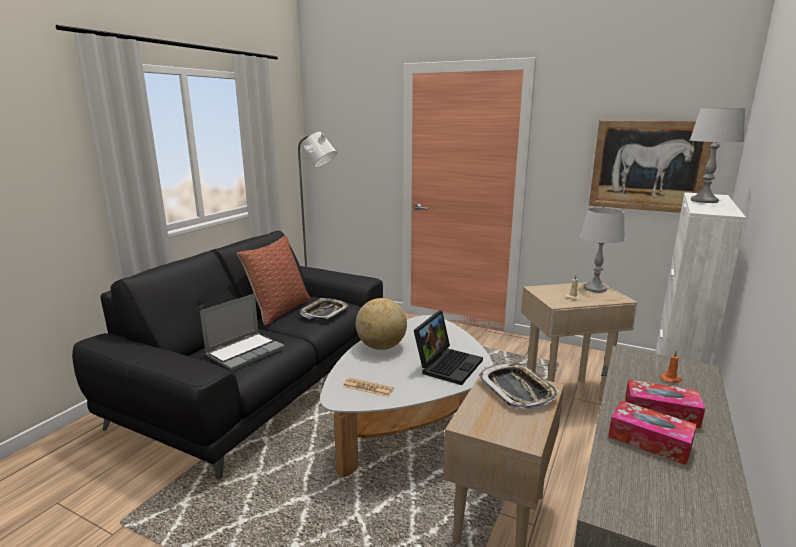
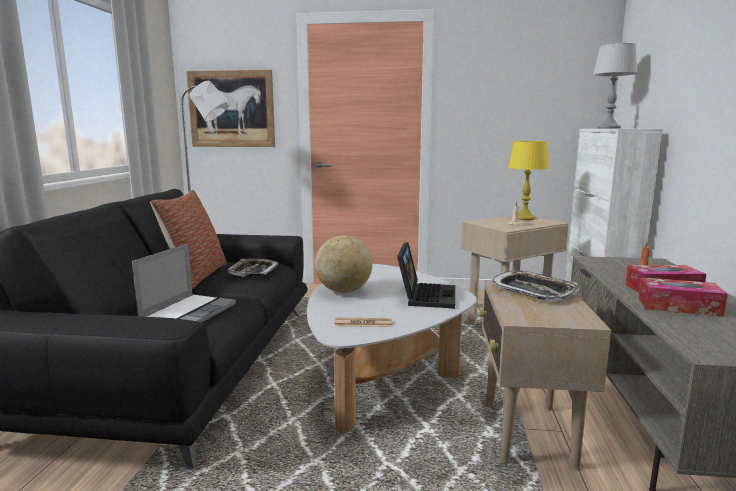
camera: 20 degrees left, 5 degrees down
grey table lamp [580,207,625,292] -> yellow table lamp [508,141,549,220]
picture [589,120,713,213] -> picture moved to [186,70,275,147]

